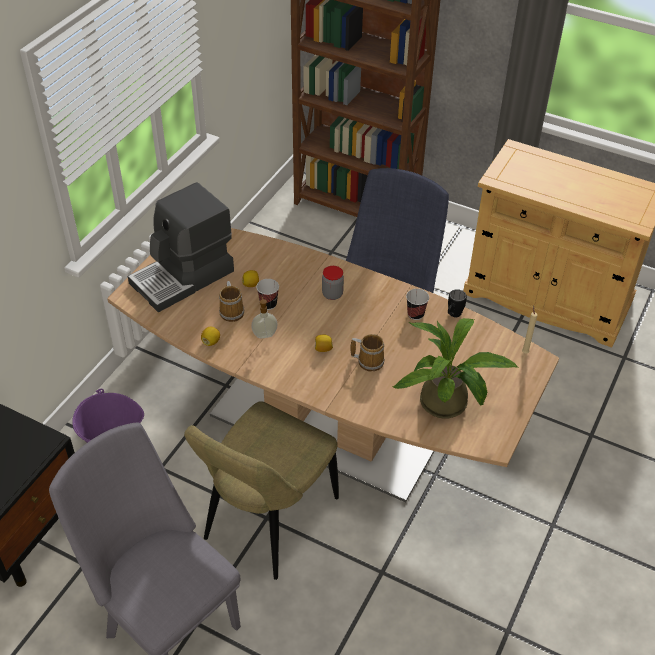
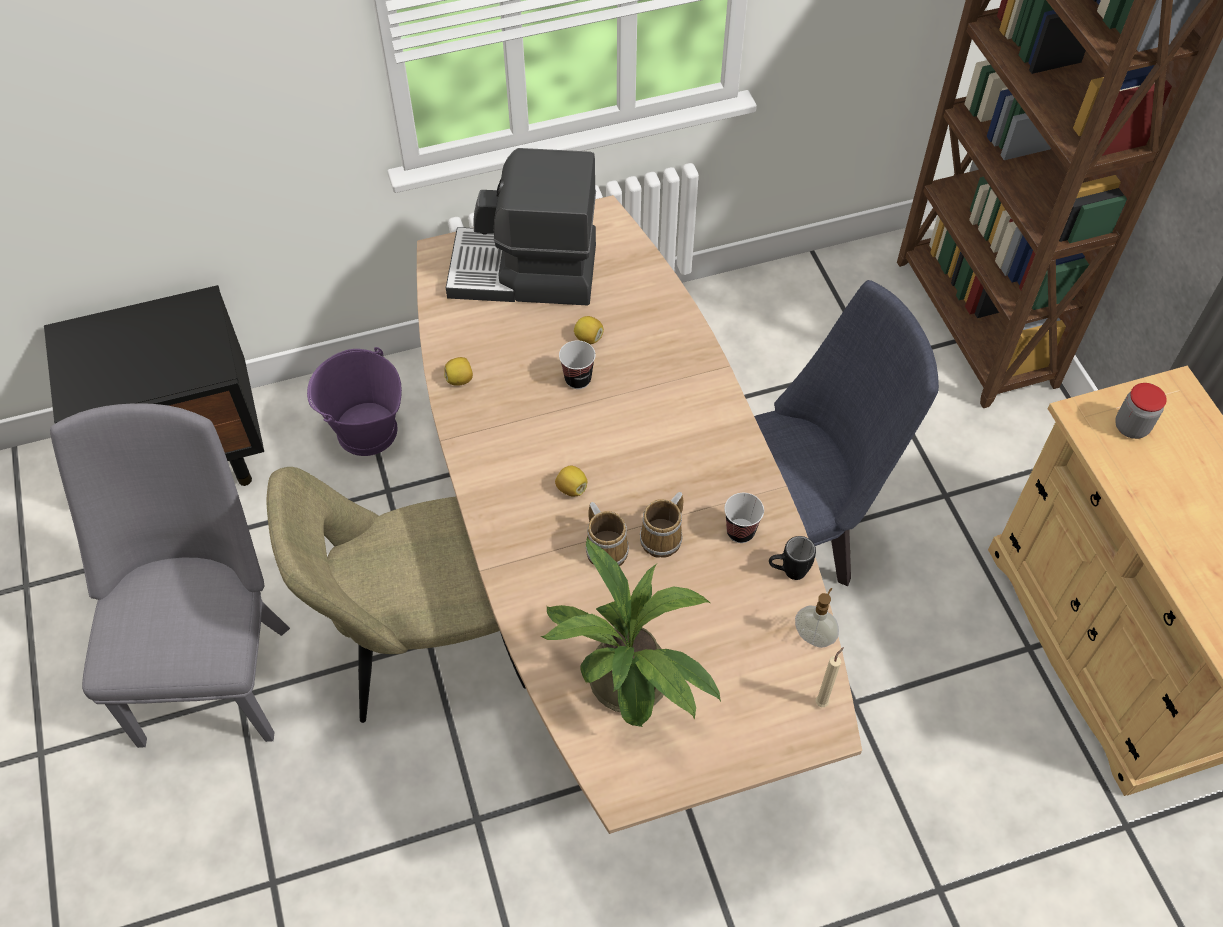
camera: 45 degrees right, 10 degrees up
mug [219,281,244,322] -> mug moved to [640,492,683,558]
soap dispenser [251,297,278,338] -> soap dispenser moved to [795,588,839,648]
jar [322,266,344,300] -> jar moved to [1115,383,1167,439]

